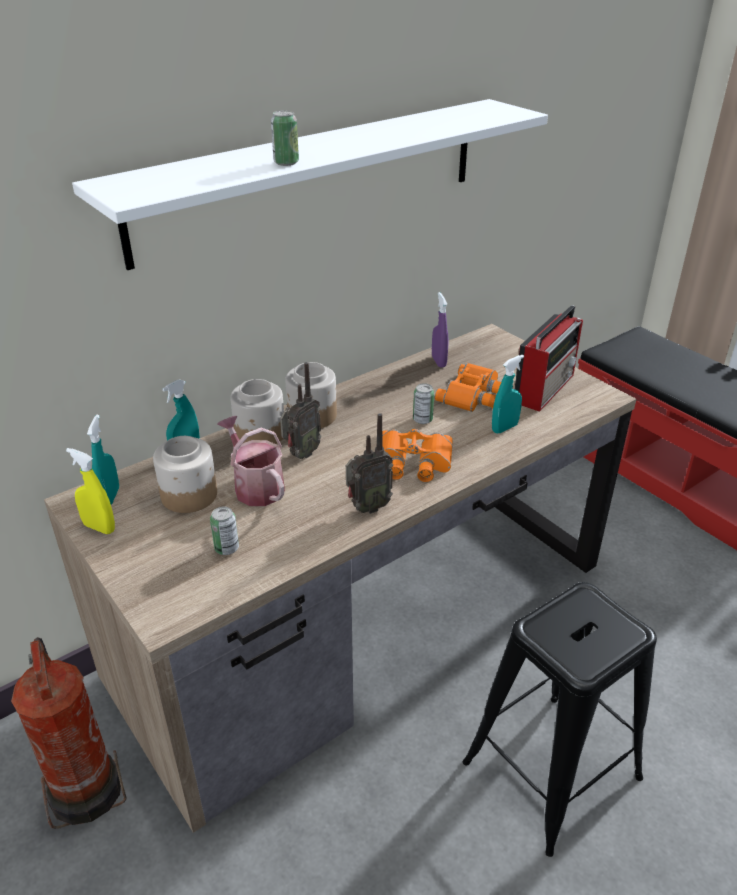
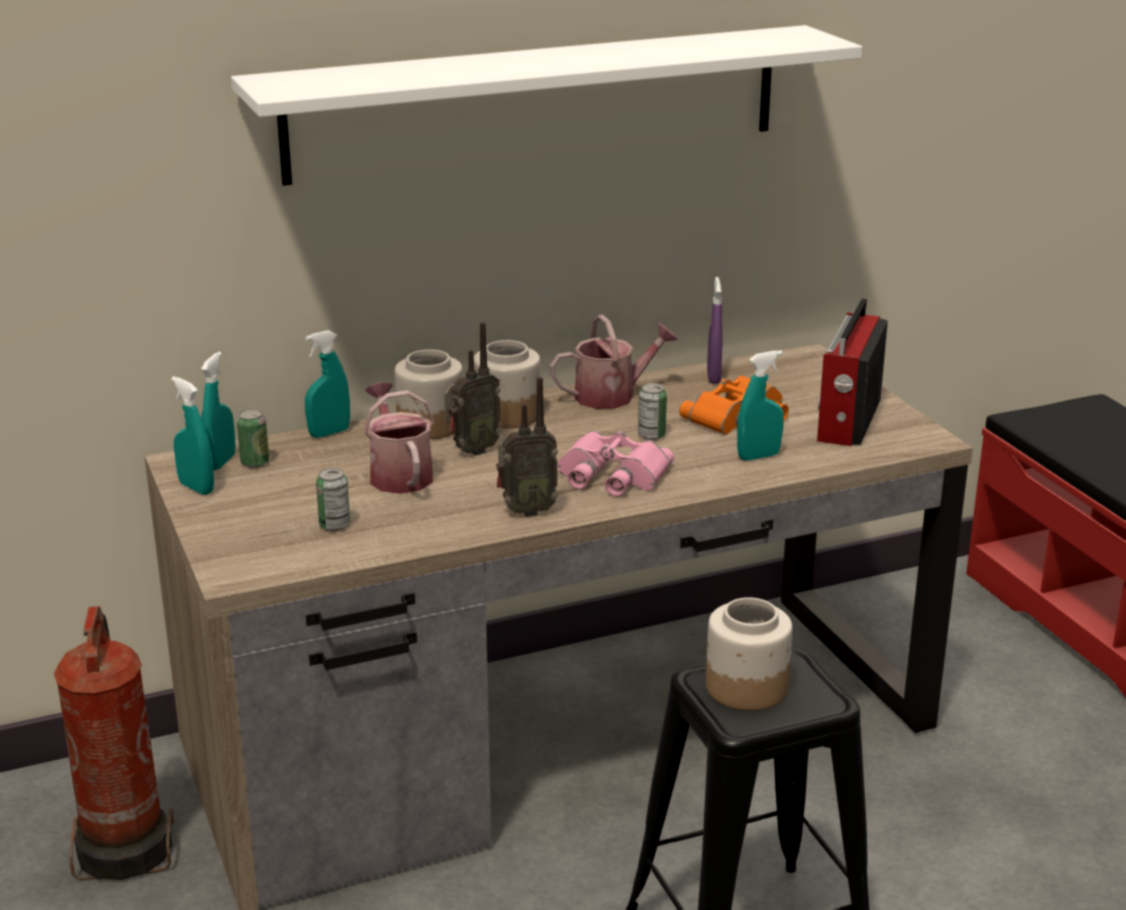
camera: 15 degrees right, 10 degrees down
yellow spray bottle [66,448,115,534] -> turquoise spray bottle [171,377,214,495]
jar [153,436,217,513] -> jar moved to [706,597,792,711]
can [271,110,299,166] -> can moved to [237,409,269,468]
orange binoculars [382,429,453,482] -> pink binoculars [557,431,674,496]
radio [515,305,583,412] -> radio turned 150 degrees clockwise [817,298,888,446]
none -> watering can [550,314,678,409]

